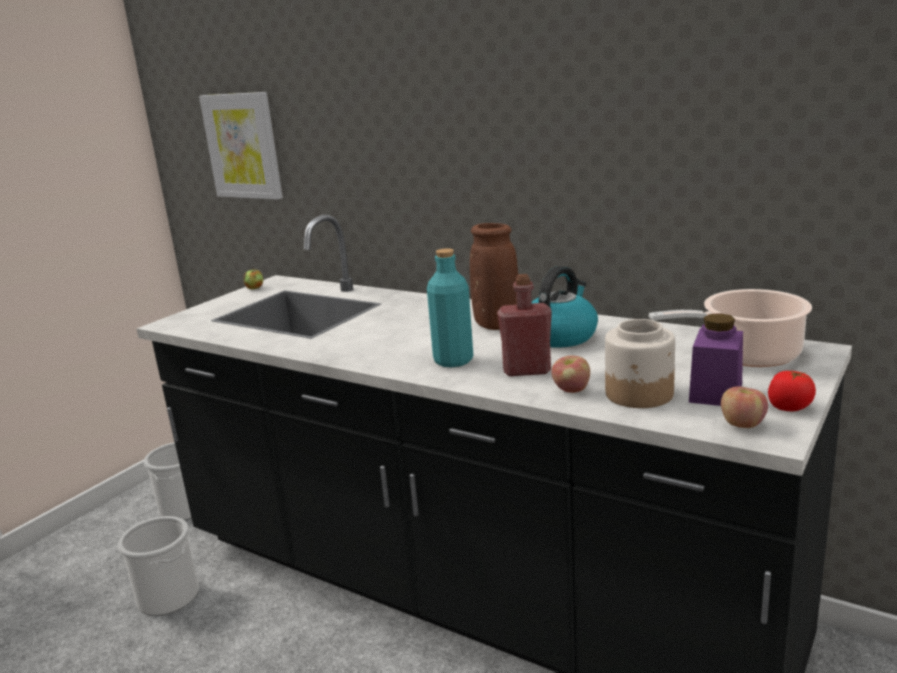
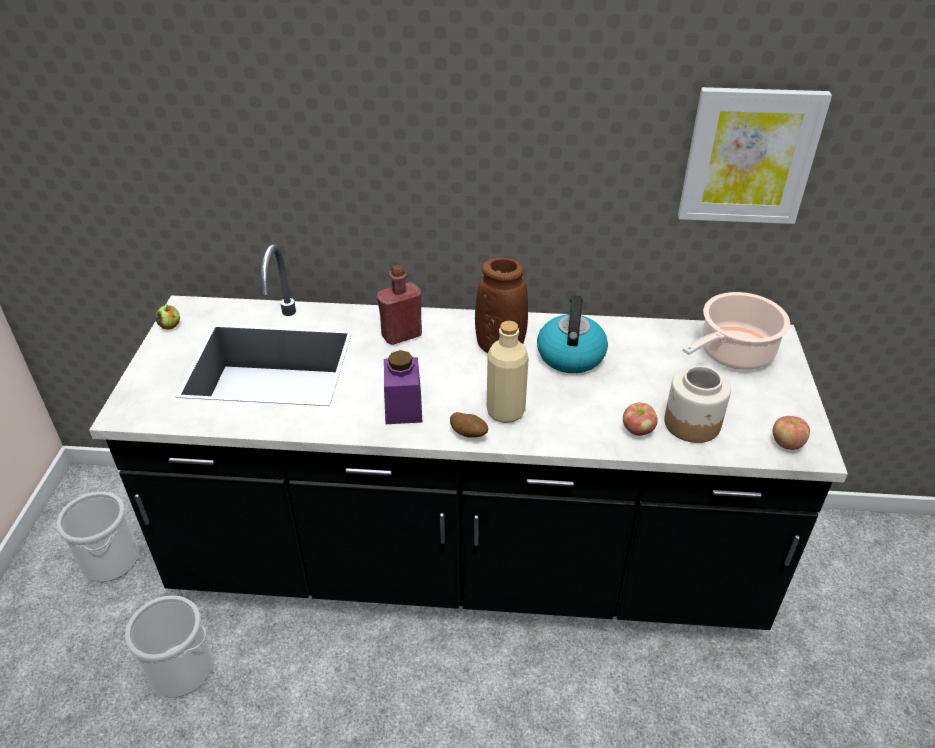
camera: 30 degrees left, 20 degrees up
picture [199,92,283,200] -> picture moved to [678,87,832,224]
turquoise bottle [427,248,473,368] -> beige bottle [487,321,529,423]
red bottle [497,274,552,376] -> red bottle moved to [377,265,422,345]
purple jar [689,313,743,406] -> purple jar moved to [384,350,422,424]
tomato [768,371,816,411] -> none
none -> potato [450,412,488,438]

